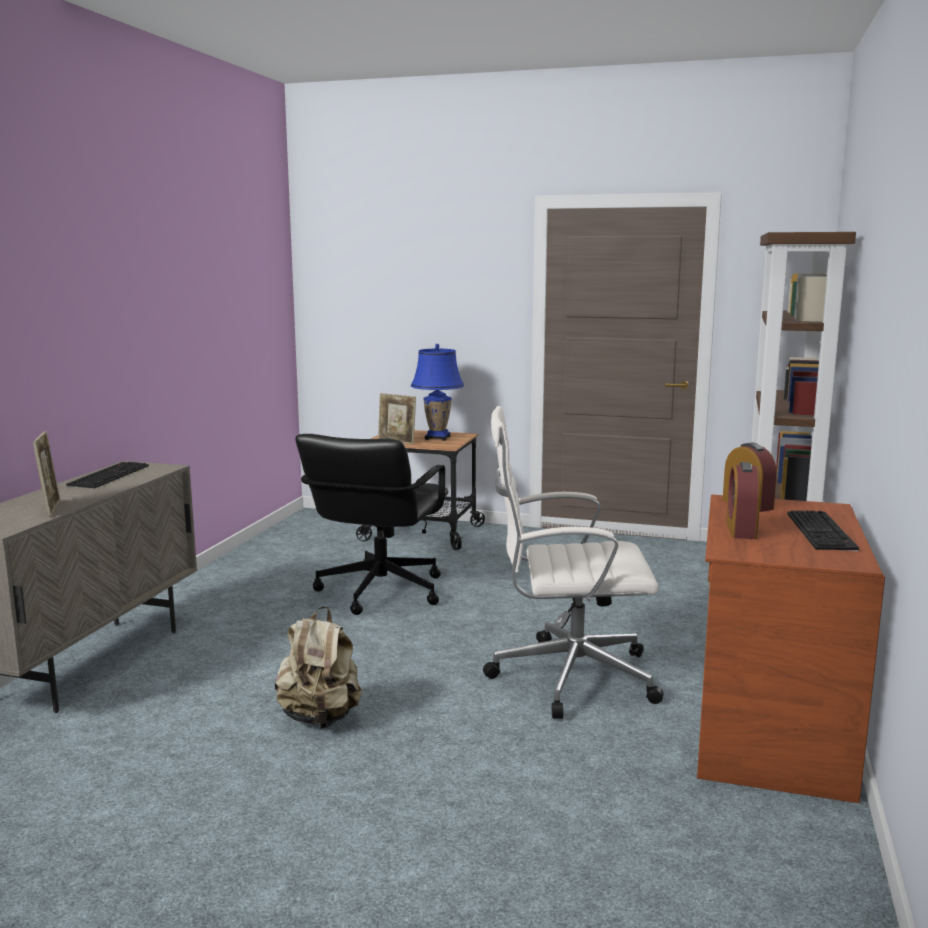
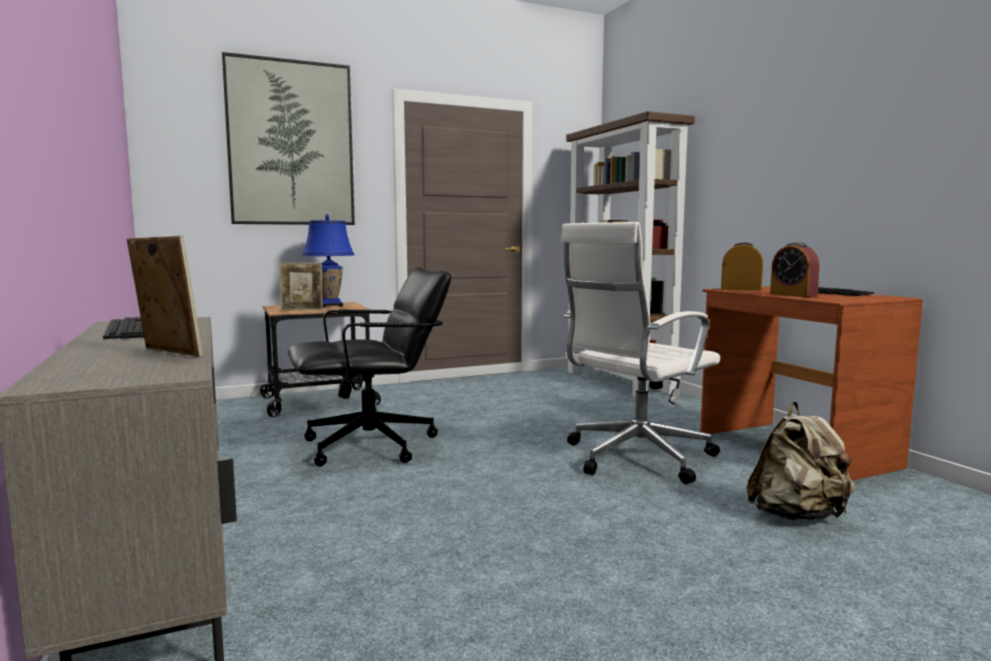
camera: 40 degrees left, 5 degrees down
beige backpack [275,606,362,729] -> beige backpack moved to [746,401,855,520]
black office chair [295,434,448,615] -> black office chair turned 90 degrees counterclockwise [288,267,451,466]
none -> picture [222,52,355,225]

